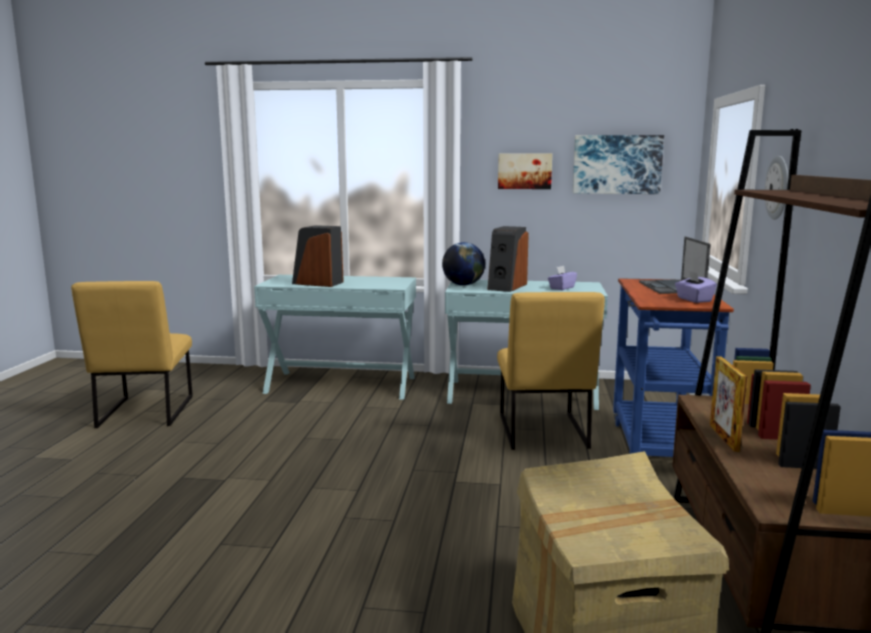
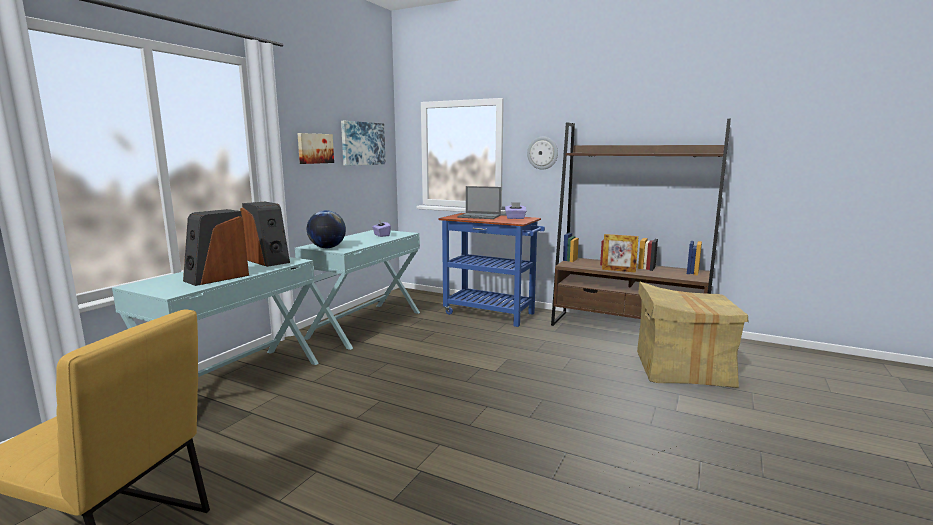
camera: 70 degrees left, 0 degrees up
speaker [487,226,529,292] -> speaker moved to [240,202,290,267]
yellow chair [497,292,605,450] -> none

